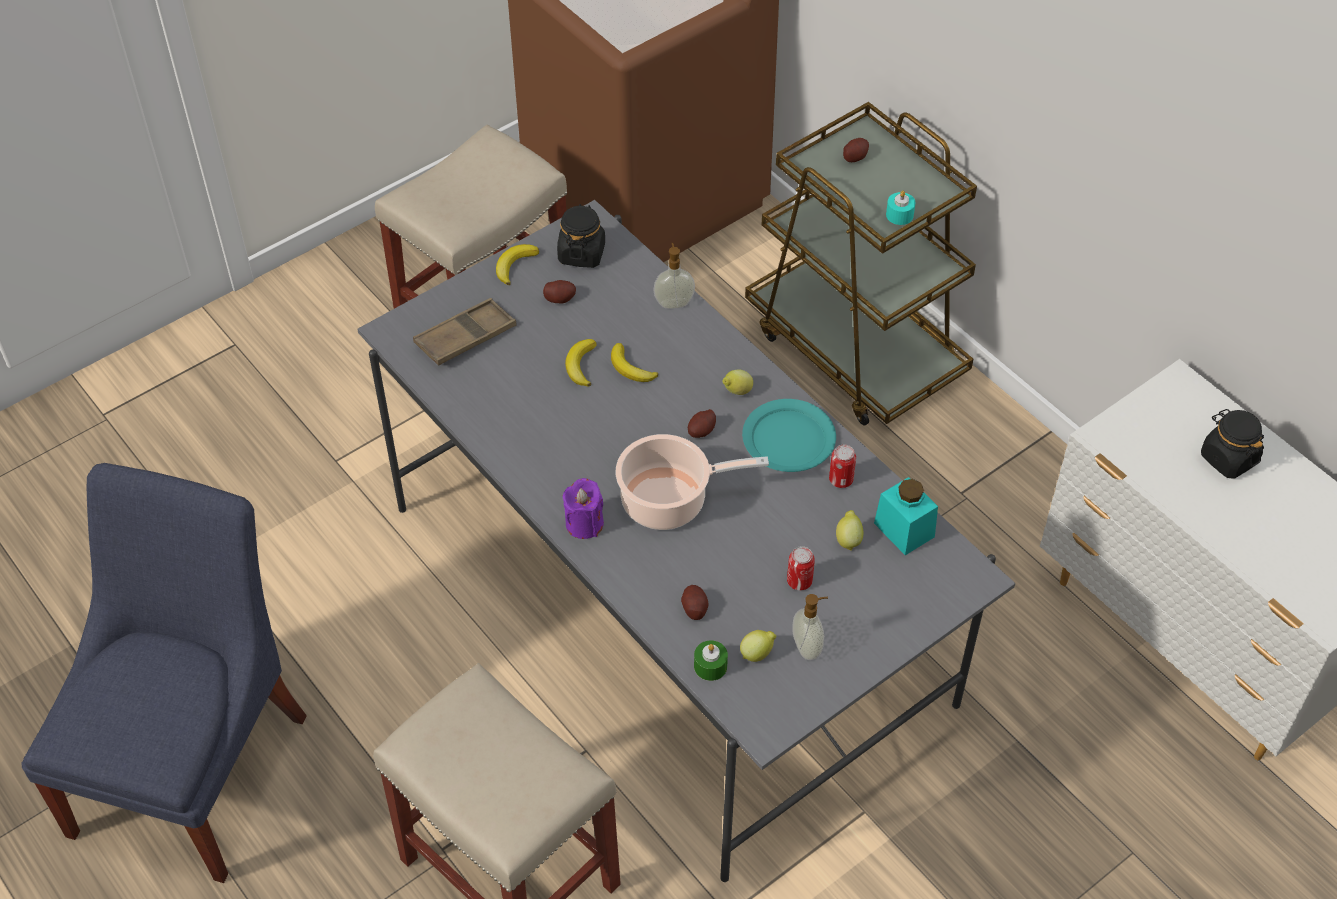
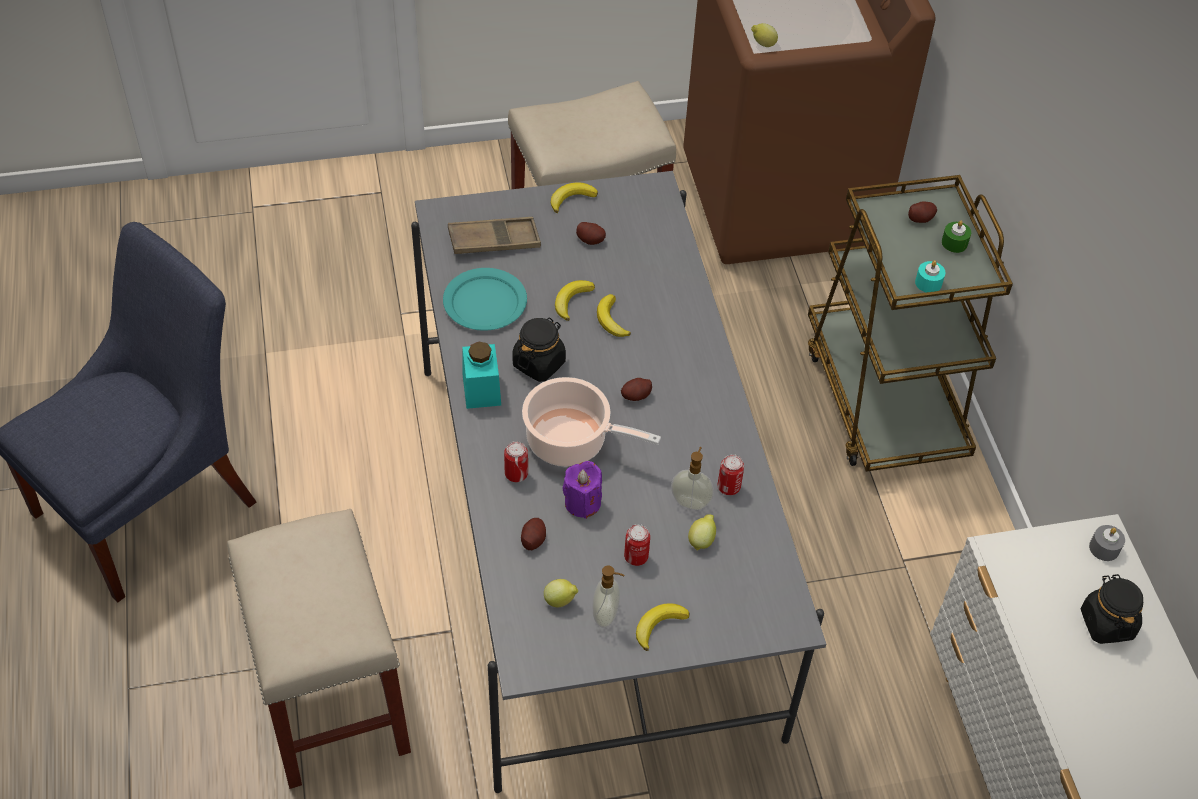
camera: 25 degrees right, 0 degrees up
black jar [557,204,605,268] -> black jar moved to [512,317,566,382]
purple candle [563,478,604,539] -> purple candle moved to [563,461,602,519]
soap dispenser [653,243,695,309] -> soap dispenser moved to [671,447,714,510]
green candle [694,640,728,681] -> green candle moved to [942,221,971,253]
lemon [723,370,753,395] -> lemon moved to [751,23,778,47]
turquoise plate [742,399,836,472] -> turquoise plate moved to [443,268,527,331]
turquoise jar [874,477,938,555] -> turquoise jar moved to [462,342,501,409]
none -> can [504,441,528,482]
none -> banana [636,603,689,651]
none -> grey candle [1089,525,1125,561]

